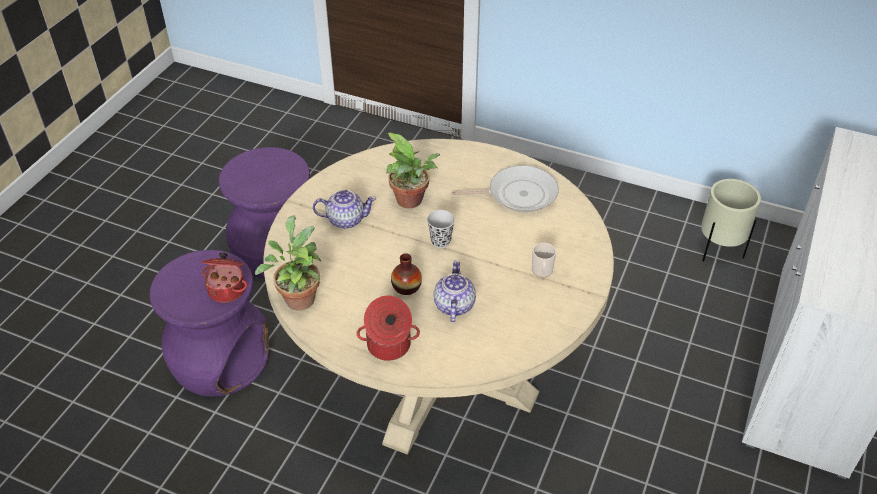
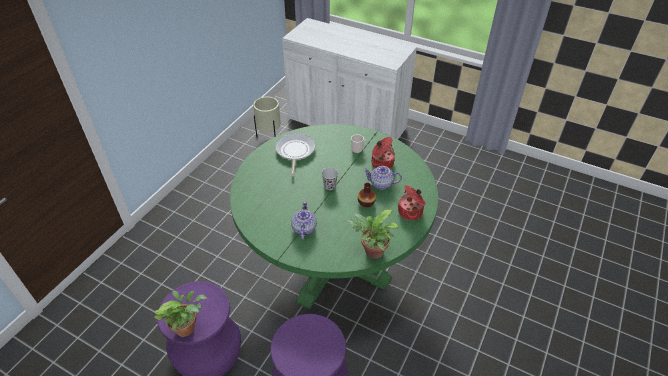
camera: 85 degrees left, 0 degrees up
cooking pot [201,253,247,303] -> cooking pot moved to [372,137,395,169]
beige dining table [263,139,614,455] -> green dining table [230,124,438,309]
potted plant [386,133,440,208] -> potted plant moved to [154,291,207,337]

